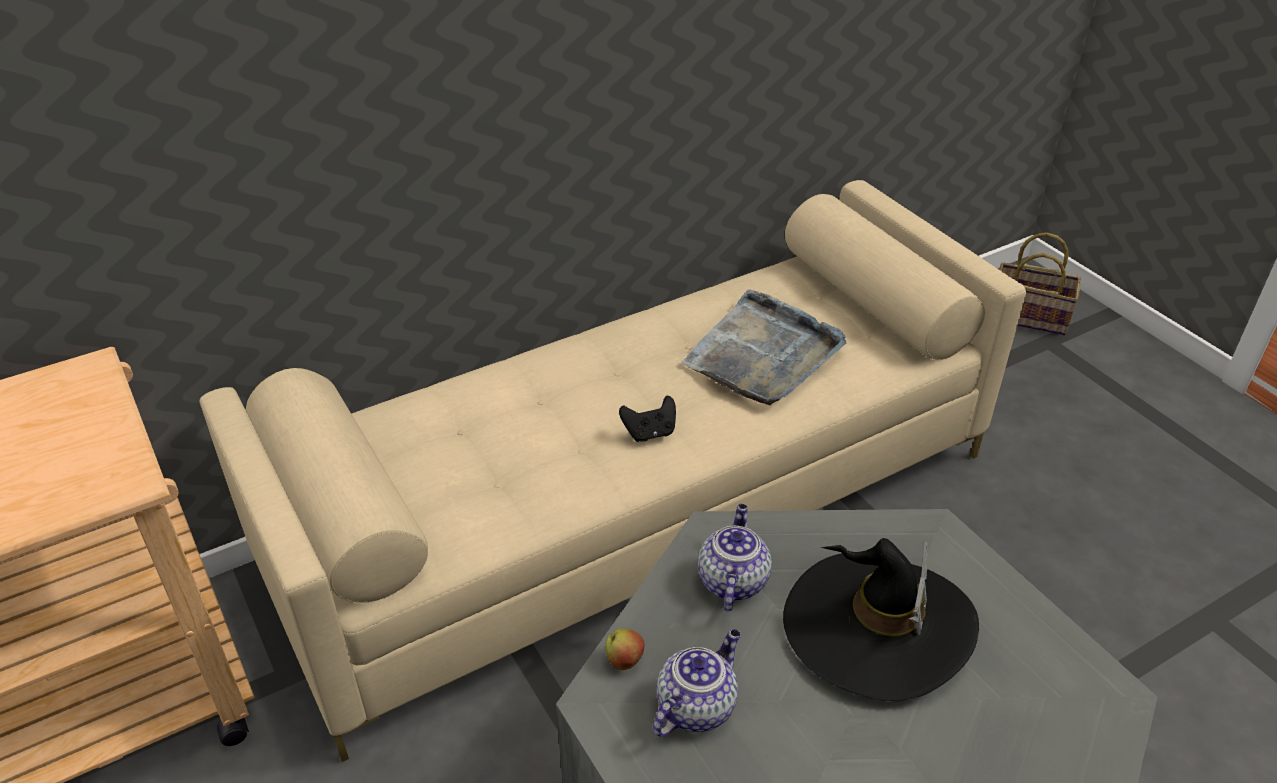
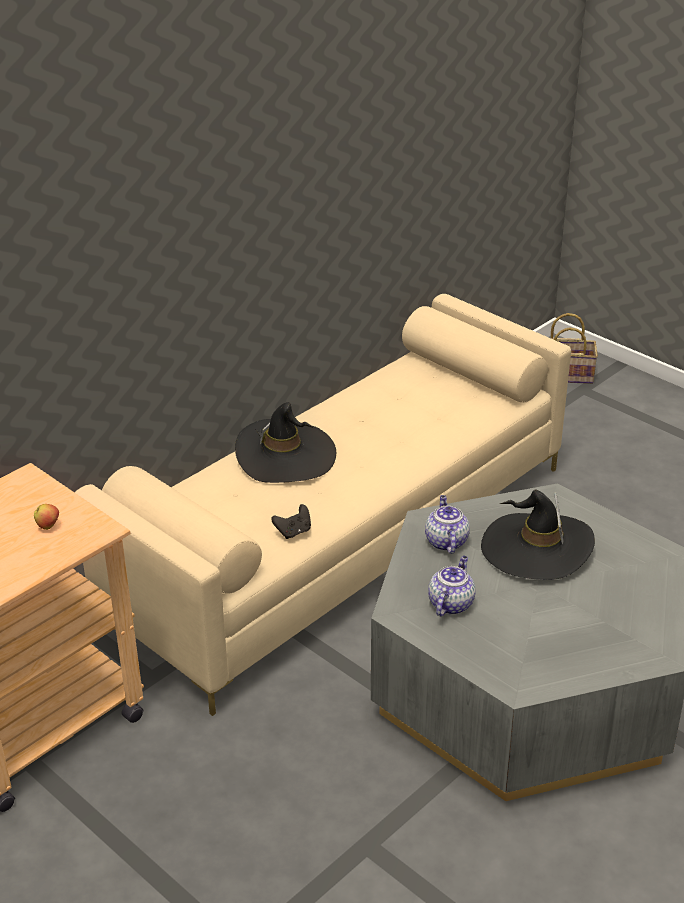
camera: 15 degrees left, 5 degrees down
apple [605,629,645,670] -> apple moved to [34,504,59,530]
black game controller [619,396,676,442] -> black game controller moved to [271,504,311,539]
grey tray [681,289,846,405] -> none
none -> black hat [235,402,336,483]

